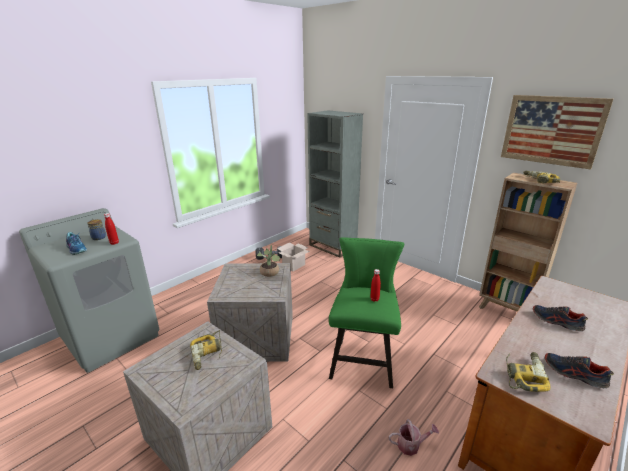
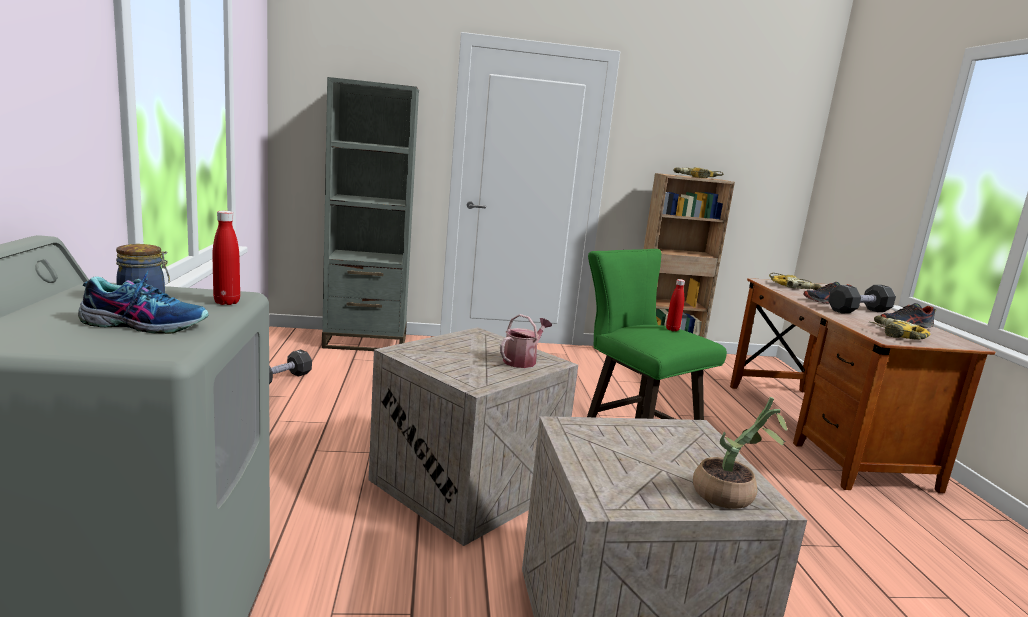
camera: 50 degrees left, 10 degrees down
power drill [190,330,222,370] -> power drill moved to [769,273,821,290]
potted plant [257,245,280,277] -> potted plant moved to [693,397,788,509]
cardboard box [277,242,310,271] -> none
watering can [389,419,439,456] -> watering can moved to [500,314,552,368]
picture [501,95,613,169] -> none
none -> black dumbbell [828,285,896,313]

